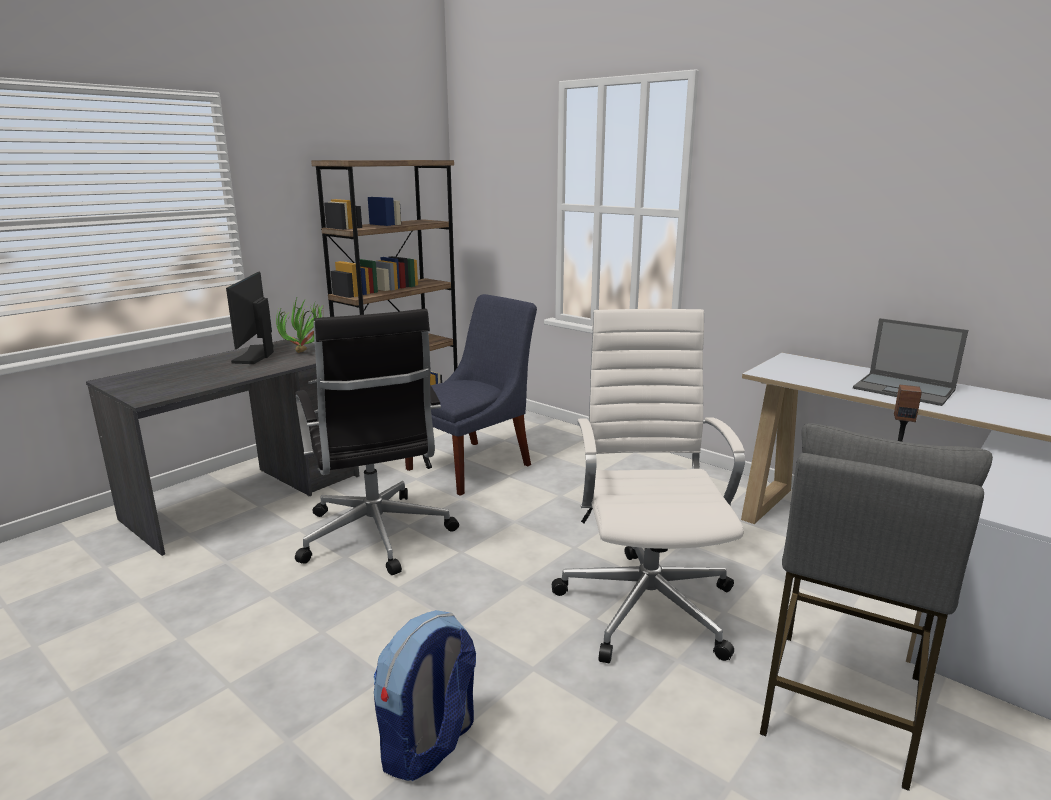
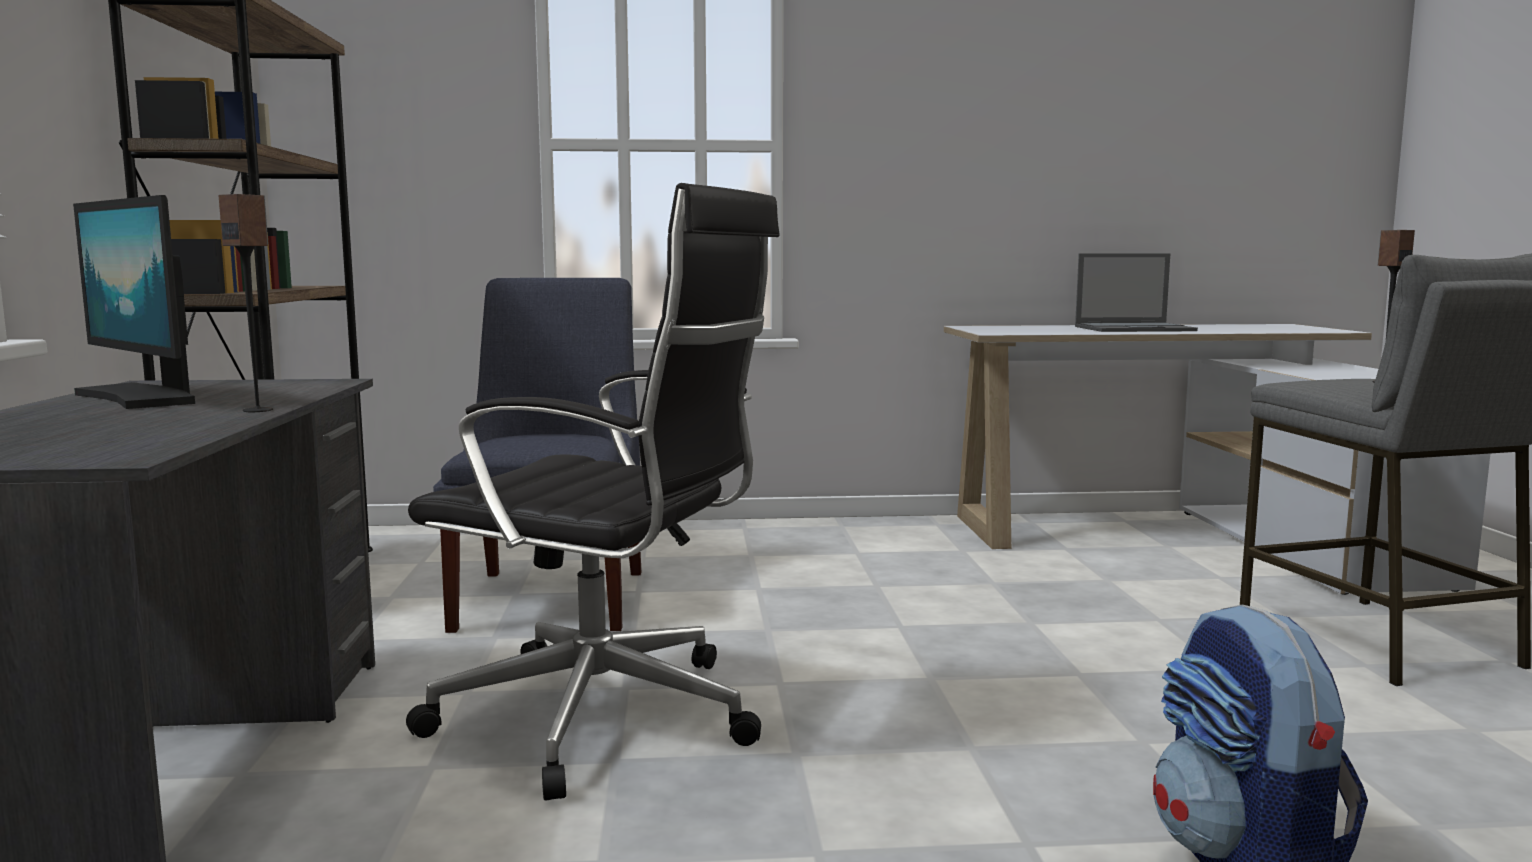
camera: 45 degrees left, 10 degrees down
potted plant [276,296,324,353] -> none
white office chair [552,309,745,663] -> none
none -> speaker [219,194,273,412]

